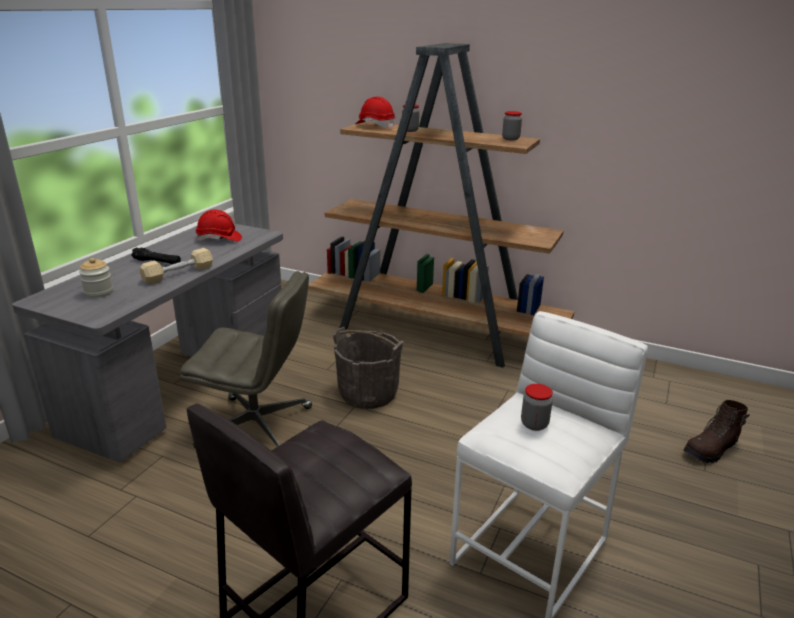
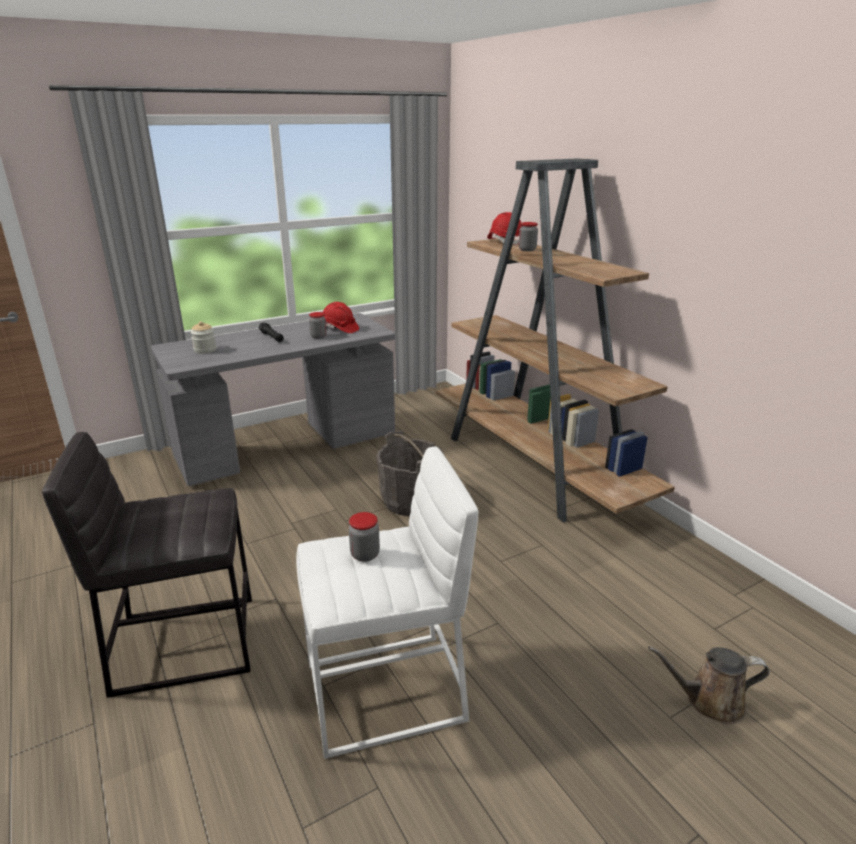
camera: 35 degrees right, 0 degrees up
beige dumbbell [140,248,213,284] -> none
grey office chair [180,271,312,448] -> none
jar [502,111,522,140] -> jar moved to [309,312,327,339]
brown boot [683,400,750,464] -> brown watering can [648,646,770,724]

